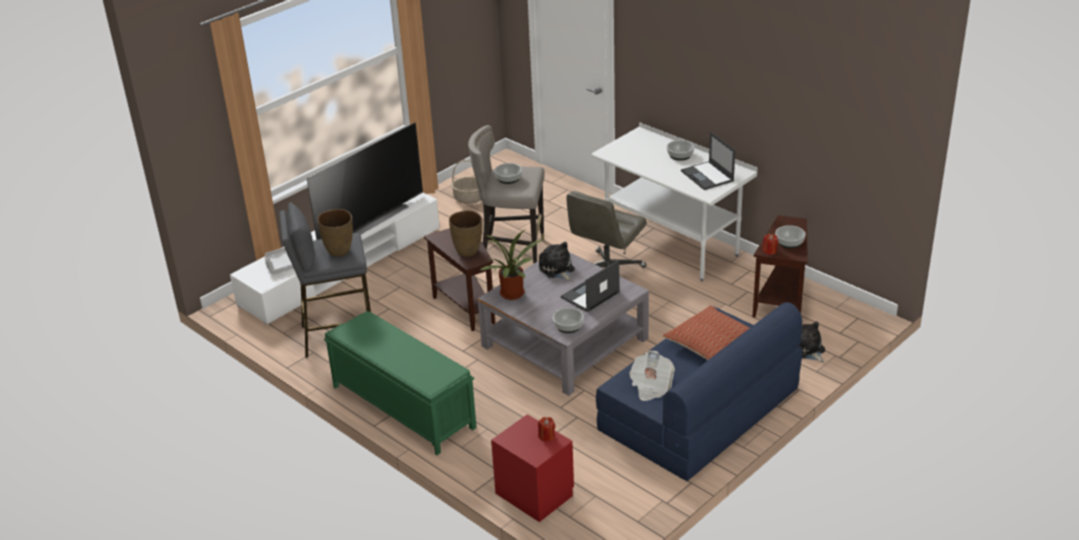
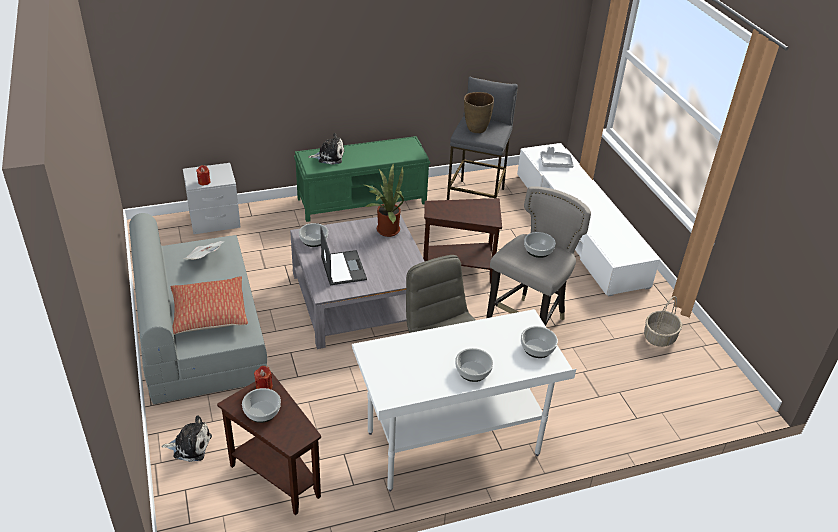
camera: 115 degrees right, 5 degrees up
television [307,123,423,240] -> none
brown vase [449,210,483,257] -> none
red nightstand [491,414,574,522] -> grey nightstand [183,163,241,234]
plush toy [539,241,575,281] -> plush toy moved to [309,133,344,165]
blue sofa [596,302,802,481] -> grey sofa [129,213,267,404]
laptop [681,132,735,190] -> none
none -> bowl [521,326,558,358]

